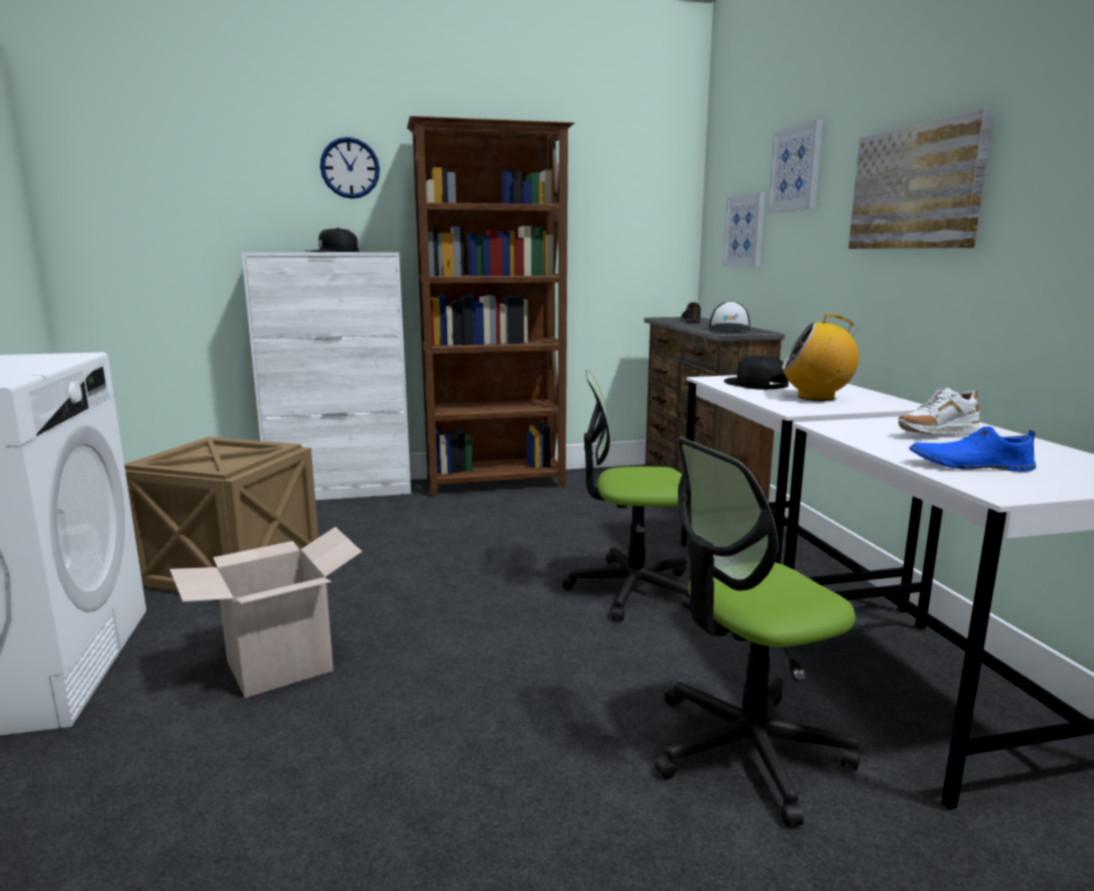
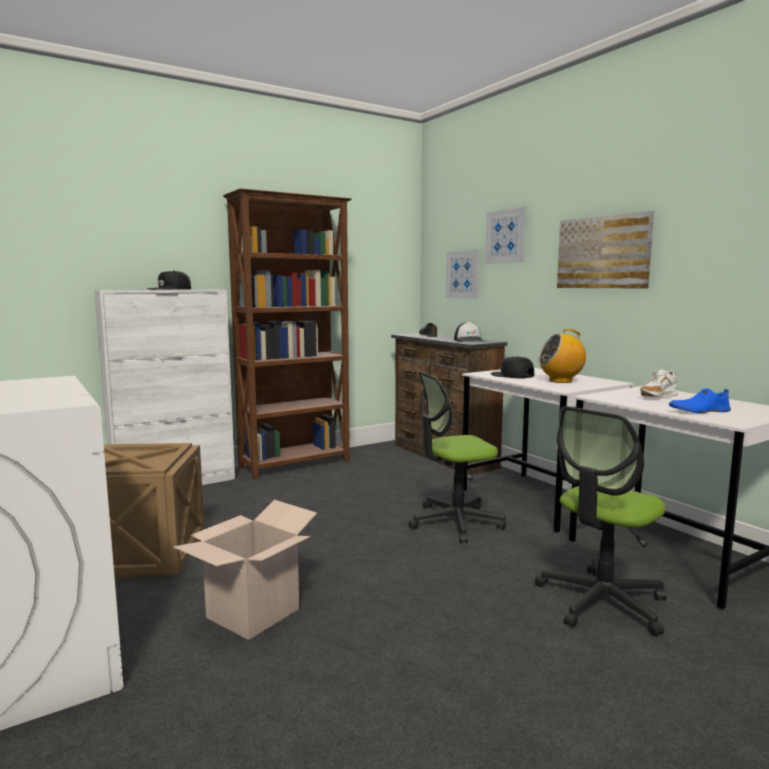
camera: 20 degrees left, 5 degrees down
wall clock [320,137,380,199] -> none

